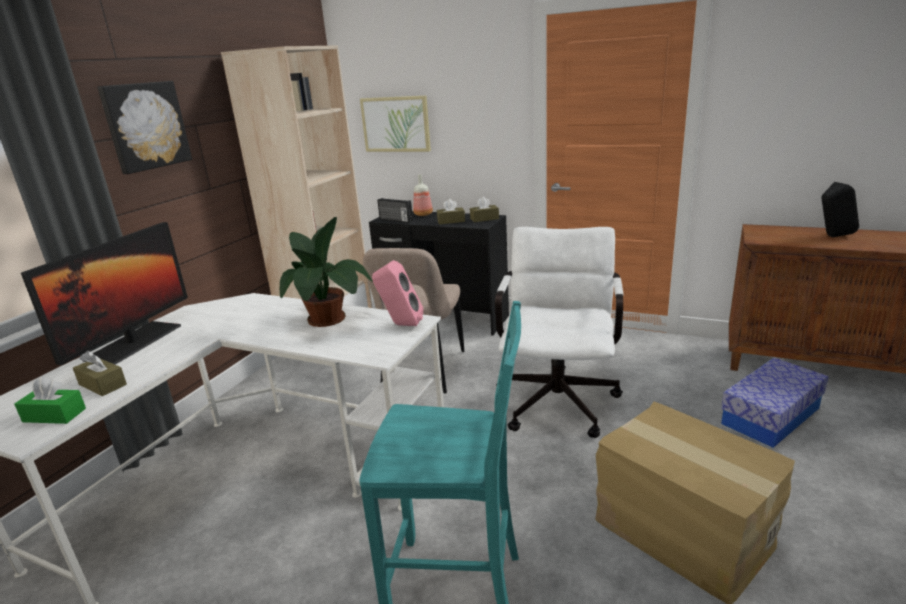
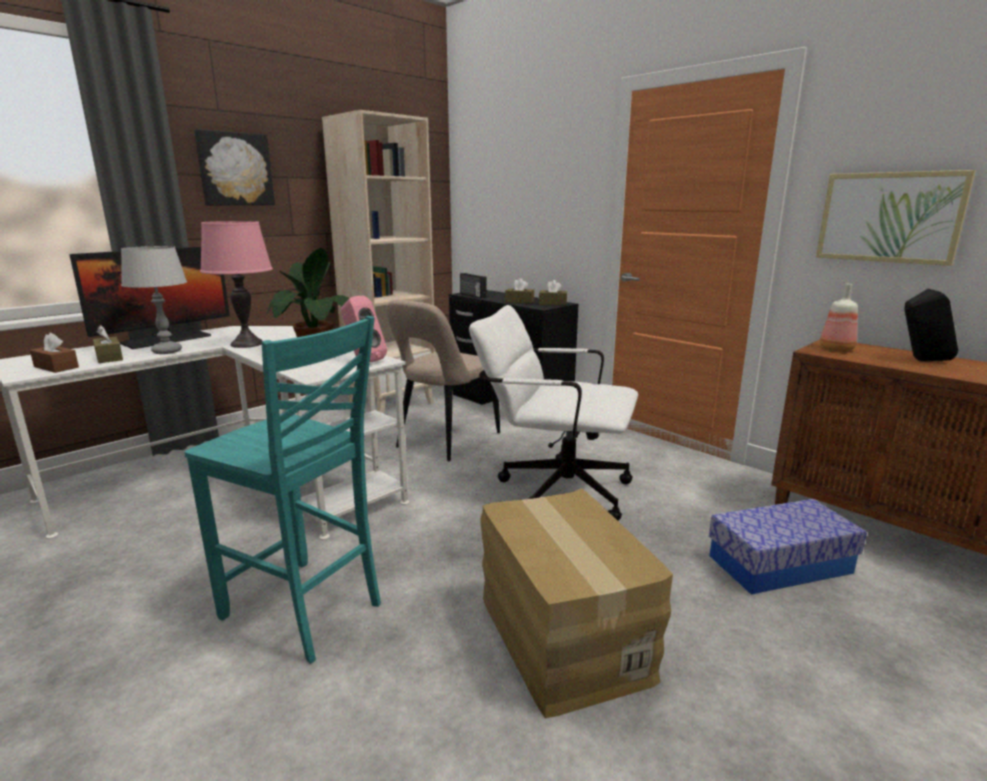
camera: 20 degrees right, 5 degrees down
green tissue box [14,377,86,424] -> brown tissue box [30,333,79,373]
picture [360,96,431,152] -> picture moved to [816,170,976,266]
bottle [413,174,433,216] -> bottle moved to [820,284,858,352]
white office chair [495,227,624,438] -> white office chair turned 105 degrees counterclockwise [469,305,638,521]
none -> grey table lamp [121,246,187,354]
none -> pink table lamp [200,221,273,348]

